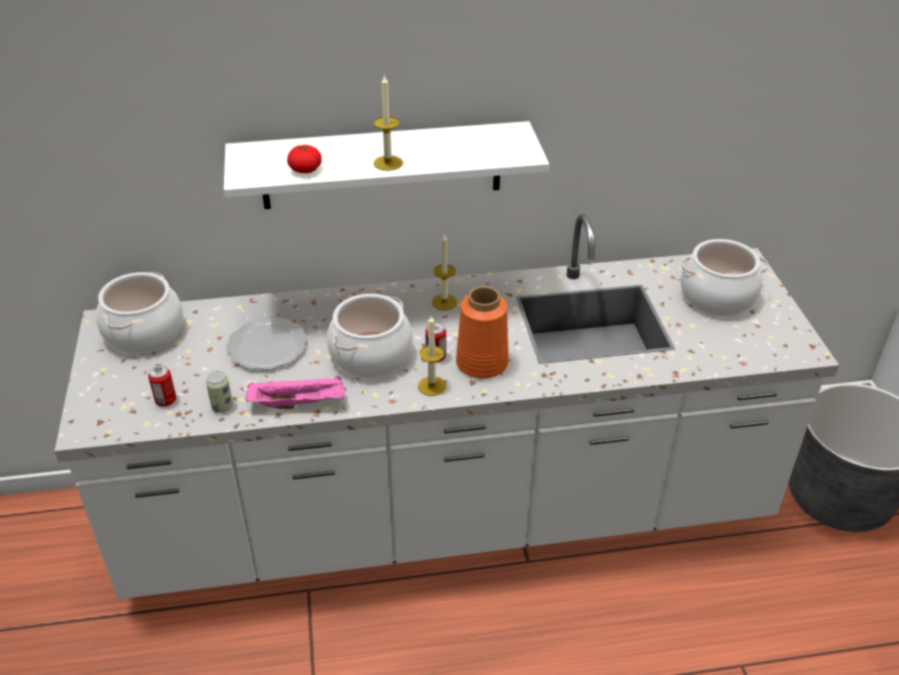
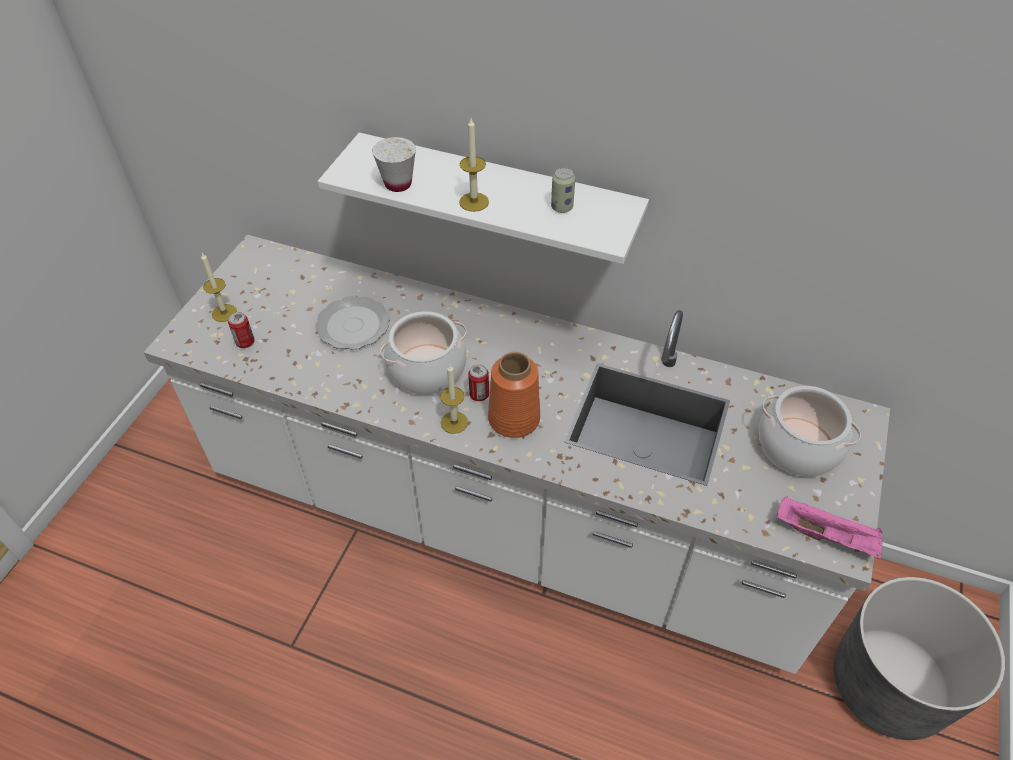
camera: 30 degrees right, 10 degrees up
cooking pot [96,272,183,354] -> none
can [206,371,233,413] -> can moved to [551,168,575,213]
pink tray [246,375,345,409] -> pink tray moved to [776,496,883,559]
tomato [287,145,322,173] -> white cup [372,137,416,192]
candle [432,233,457,311] -> candle moved to [201,253,237,322]

